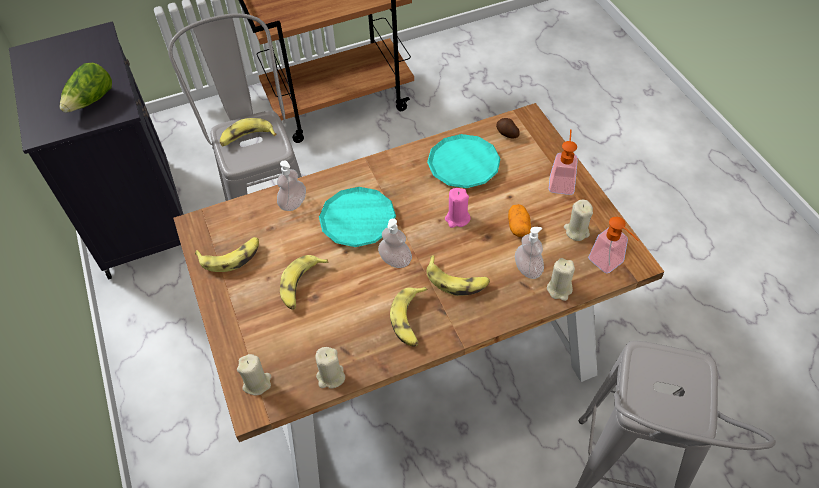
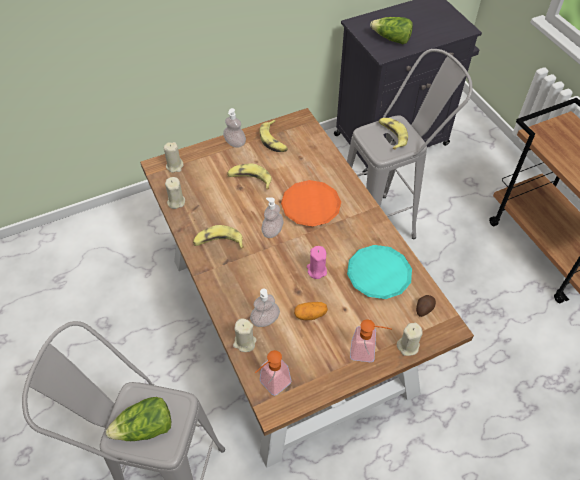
camera: 85 degrees right, 0 degrees up
soap dispenser [277,160,306,211] -> soap dispenser moved to [223,108,246,148]
turquoise plate [319,187,396,247] -> orange plate [281,180,341,227]
banana [427,255,490,296] -> none
beige candle [564,200,593,241] -> beige candle moved to [397,323,423,356]
none -> lettuce [106,397,171,441]

